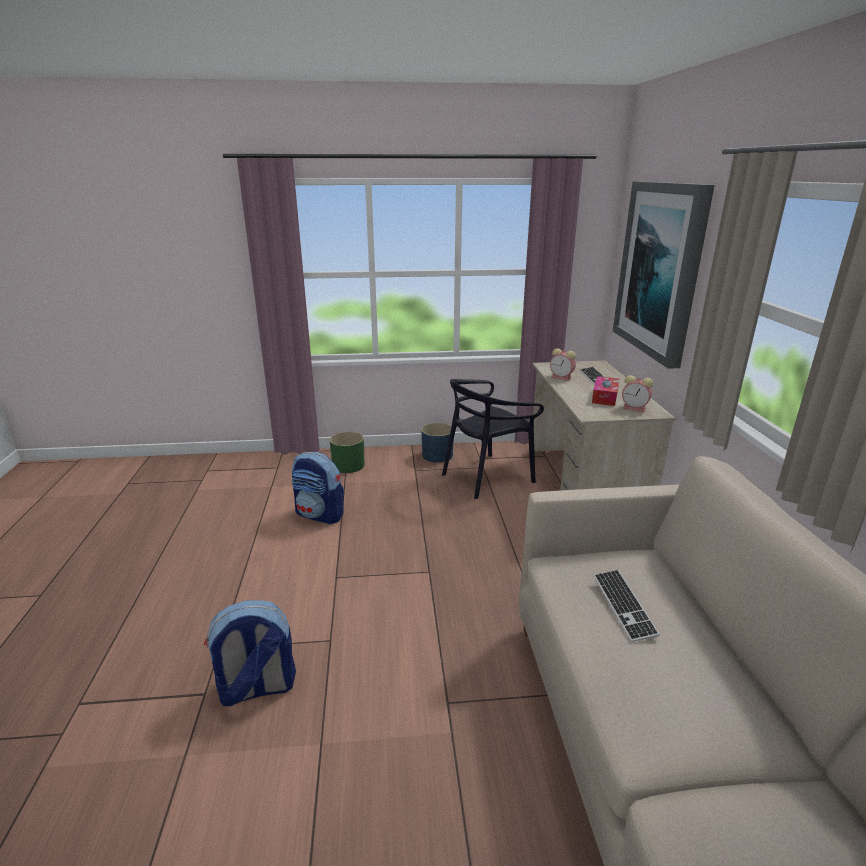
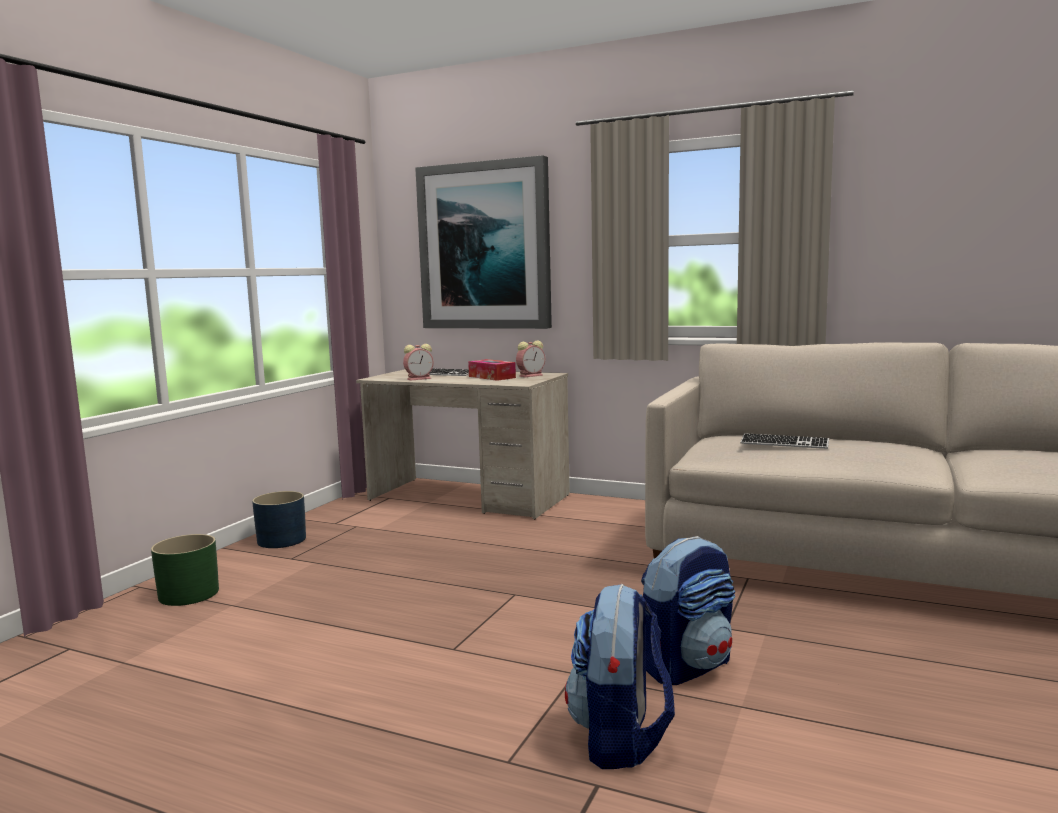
camera: 60 degrees left, 15 degrees down
backpack [292,452,344,524] -> backpack moved to [641,536,735,685]
black chair [442,379,544,499] -> none

